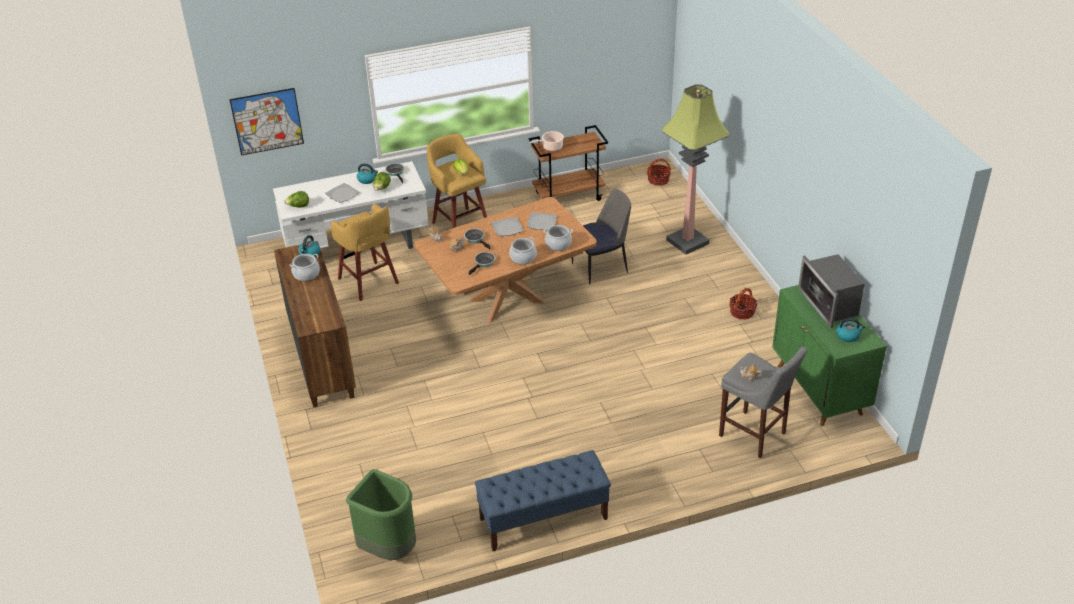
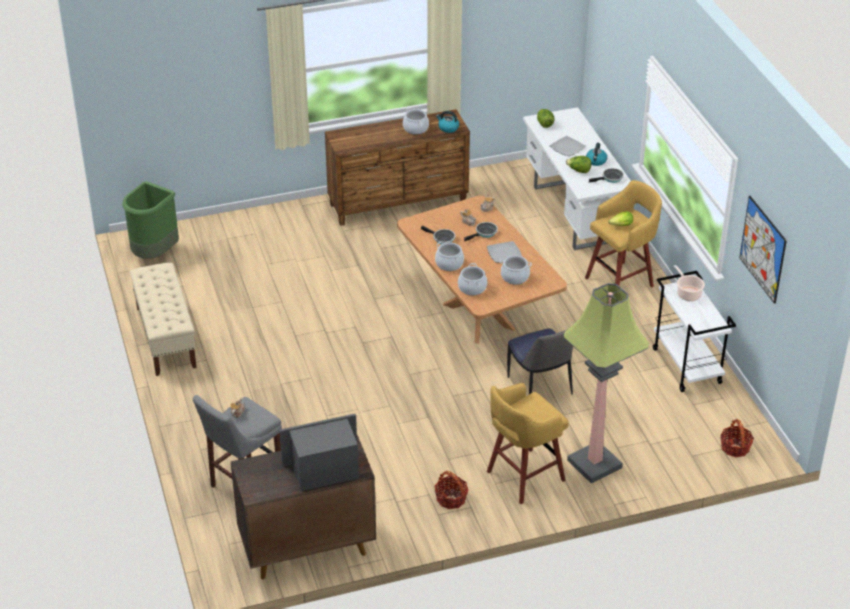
camera: 90 degrees right, 0 degrees up
picture [229,88,304,156] -> picture moved to [739,196,787,304]
yellow stool [331,204,399,301] -> yellow stool moved to [487,383,569,504]
blue bench [475,450,611,551] -> beige bench [130,263,197,376]
plate [527,213,557,230] -> cooking pot [500,256,532,285]
brown cart [528,125,608,201] -> white cart [653,271,736,392]
green cabinet [772,285,887,426] -> brown cabinet [231,435,376,579]
kettle [836,318,865,342] -> none

